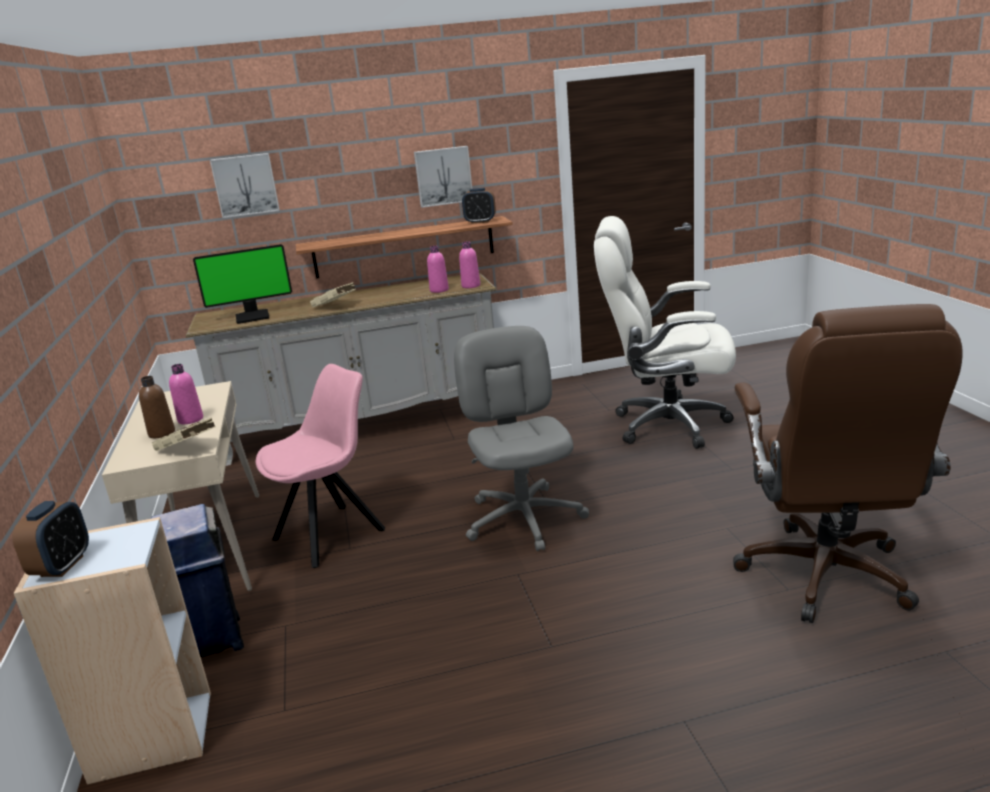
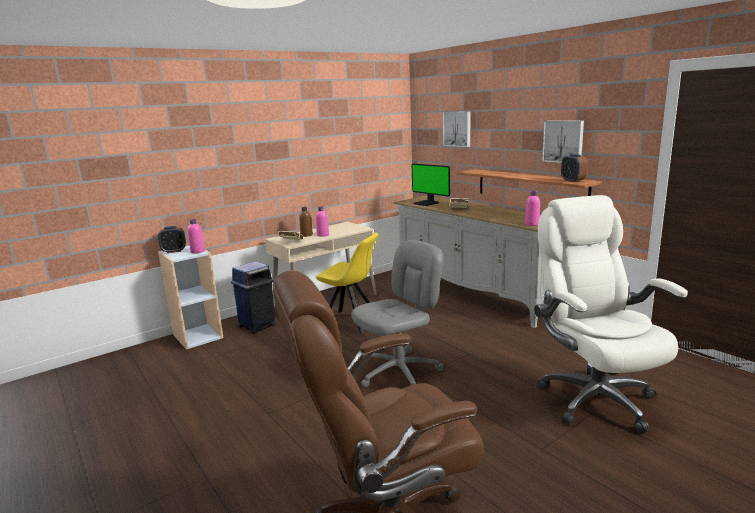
camera: 65 degrees right, 5 degrees down
pink chair [256,364,385,568] -> yellow chair [316,232,378,334]
pink bottle [427,246,449,293] -> pink bottle moved to [188,219,205,254]

